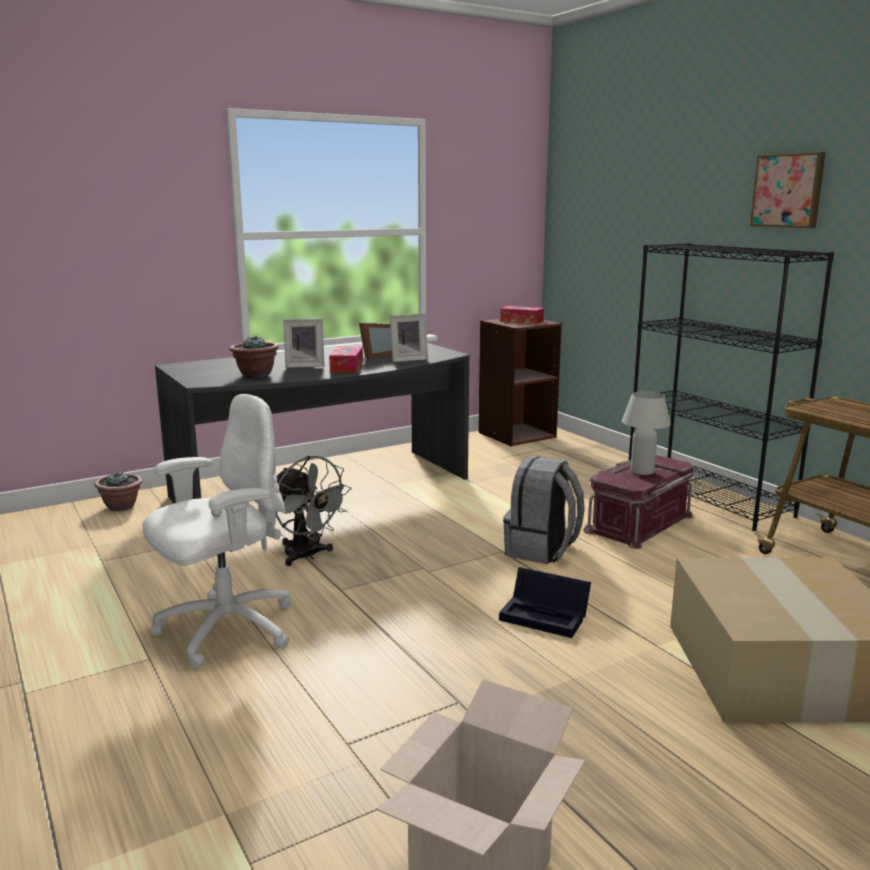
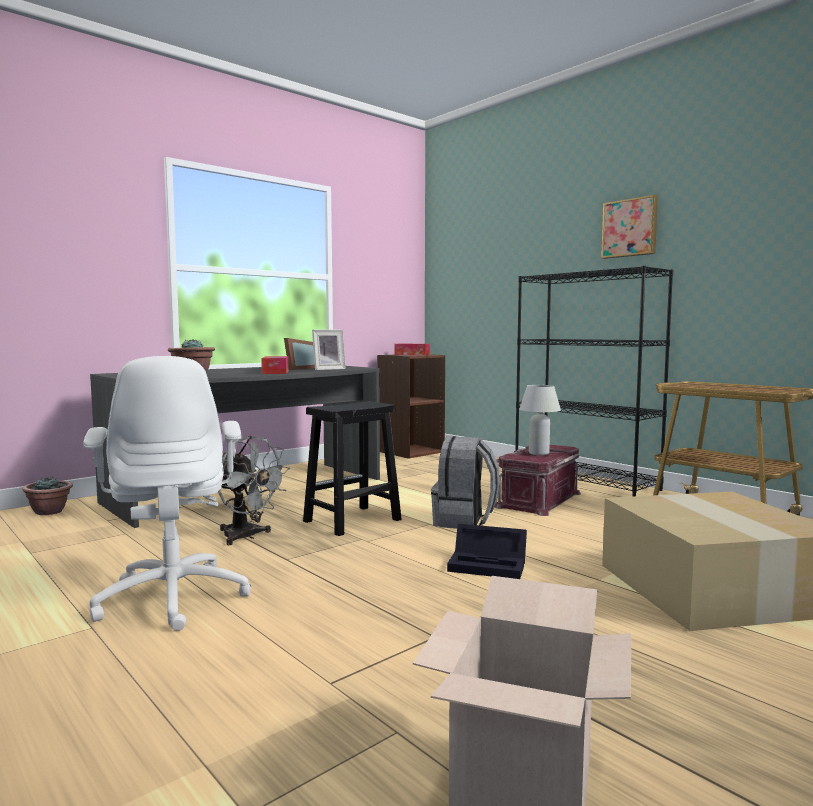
camera: 10 degrees left, 10 degrees down
white office chair [142,394,291,669] -> white office chair turned 120 degrees clockwise [83,356,251,631]
picture frame [283,319,325,368] -> none
none -> black stool [303,401,402,536]

